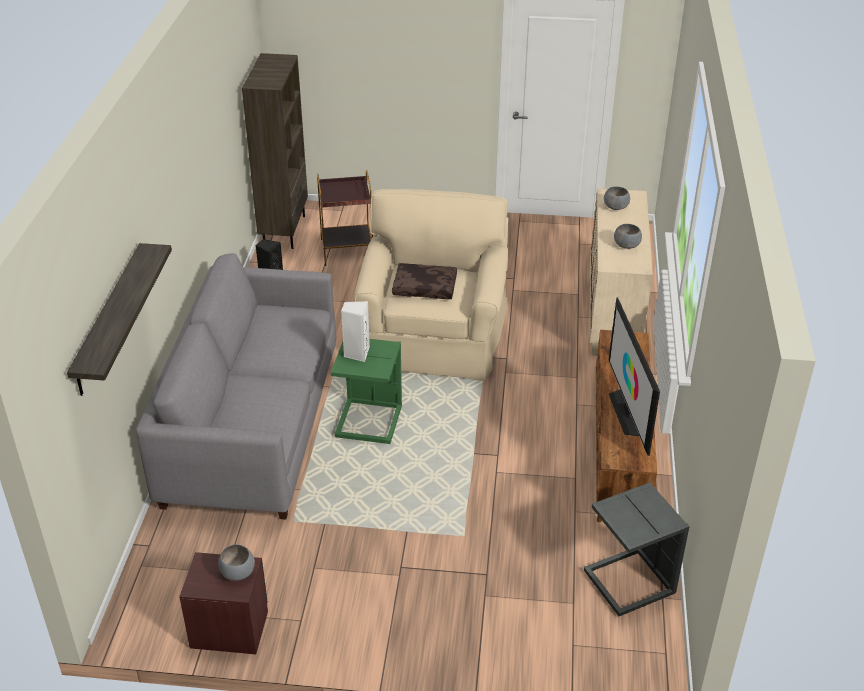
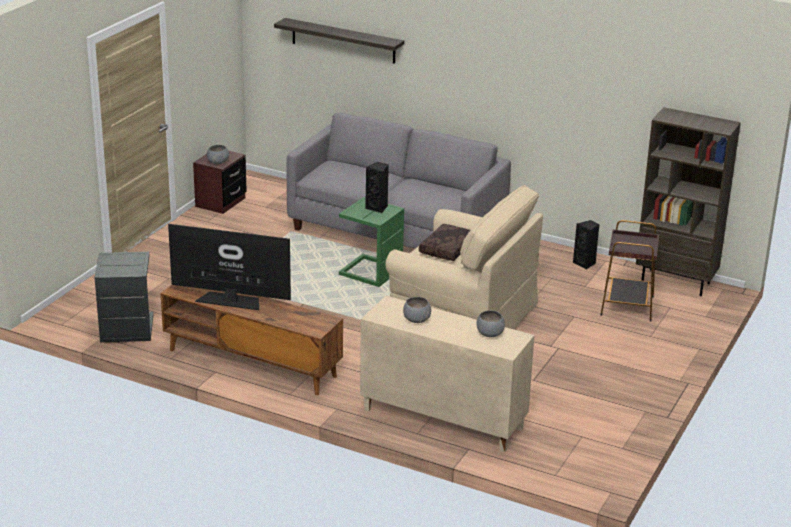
camera: 110 degrees right, 10 degrees down
white speaker [341,301,370,362] -> black speaker [365,162,389,213]

